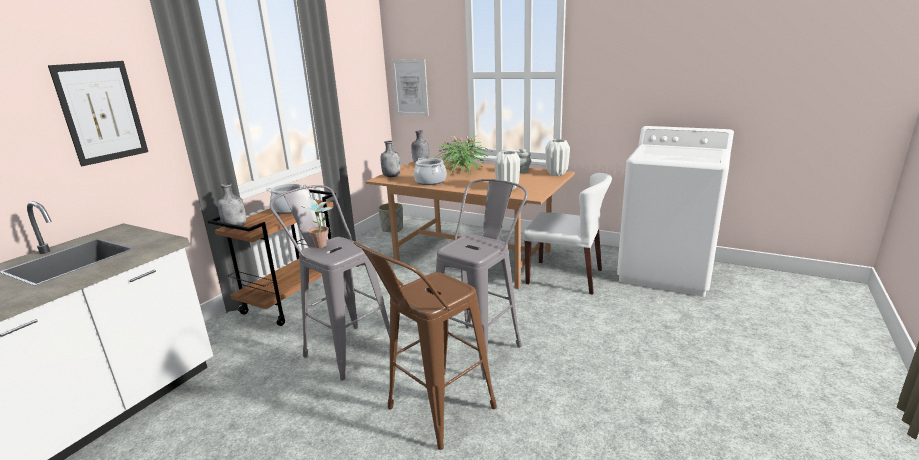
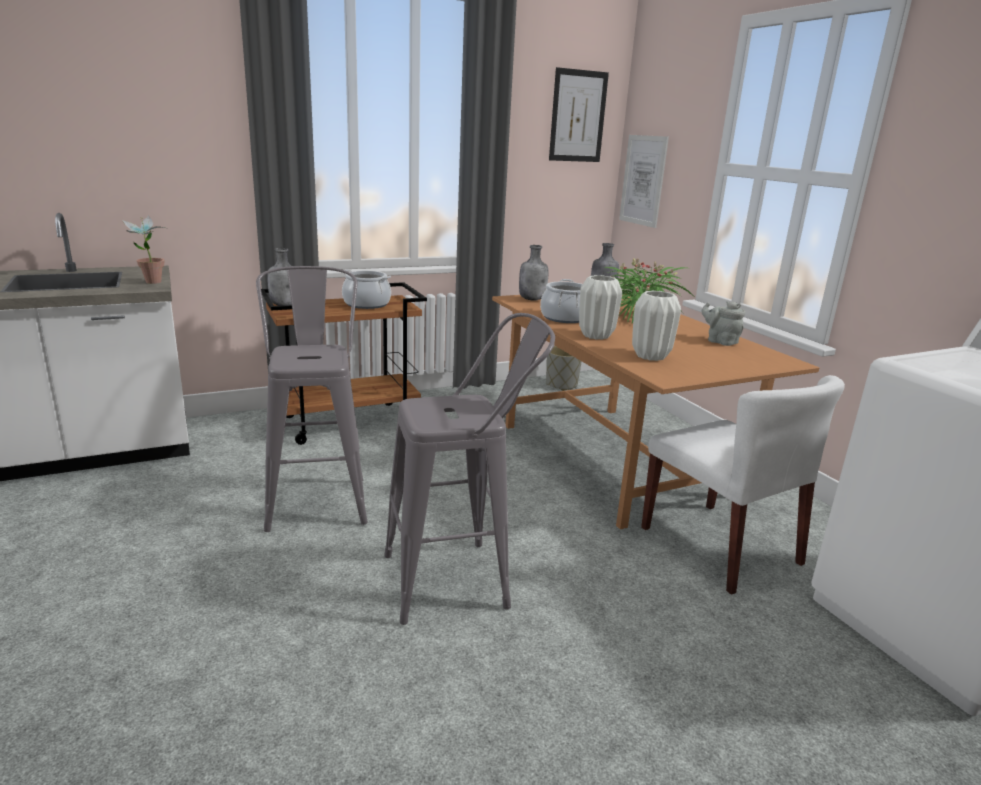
camera: 35 degrees right, 0 degrees up
picture [48,61,148,166] -> picture moved to [549,67,609,162]
potted plant [301,196,333,248] -> potted plant moved to [122,215,165,284]
brown stool [354,241,497,450] -> none
white vase [545,139,570,176] -> white vase moved to [579,275,622,340]

